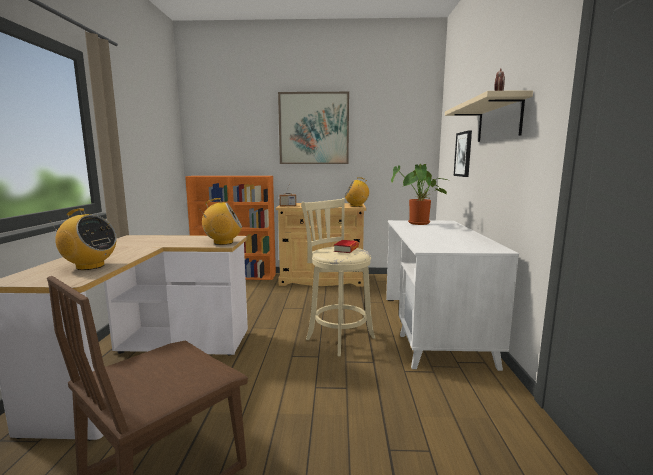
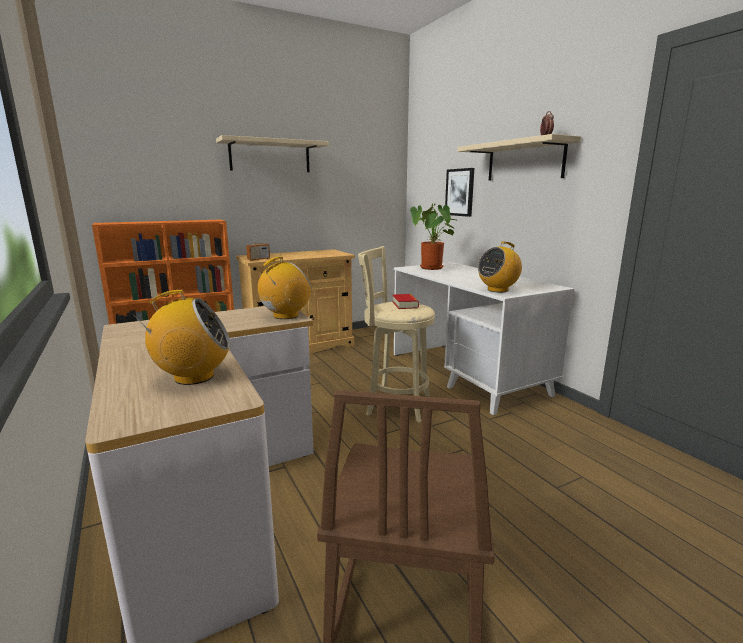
camera: 30 degrees left, 5 degrees up
picture [278,92,349,164] -> beige shelf [216,135,329,172]
radio [344,177,369,207] -> radio moved to [478,242,522,292]

